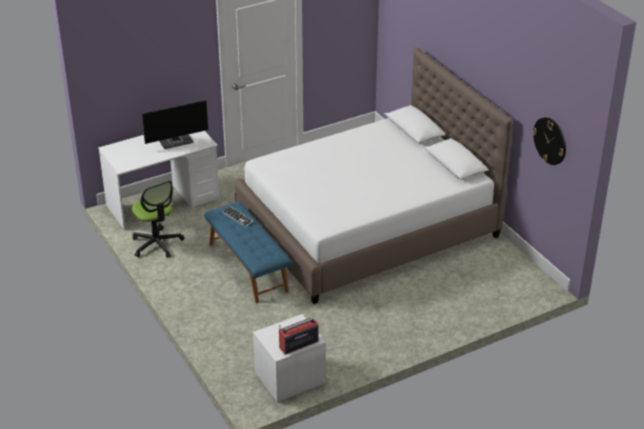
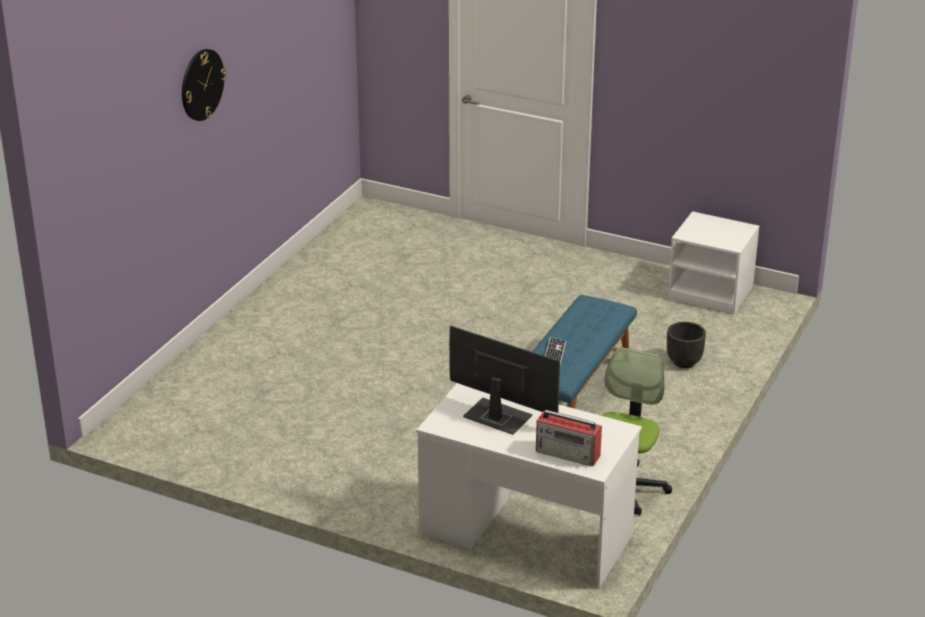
camera: 125 degrees left, 5 degrees down
white bed [235,48,513,304] -> none
radio [279,318,319,355] -> radio moved to [536,410,602,466]
wall clock [532,117,566,165] -> wall clock moved to [182,49,226,121]
none -> black planter [667,322,706,368]

